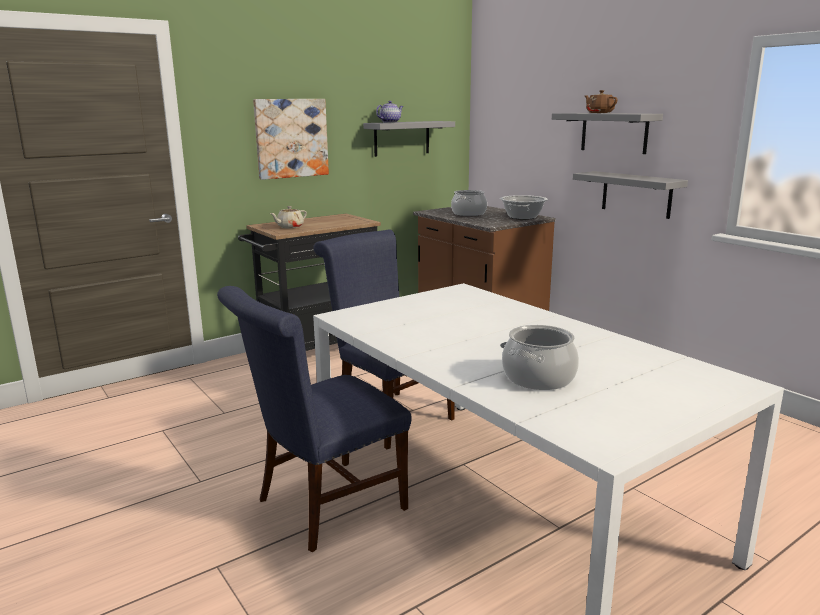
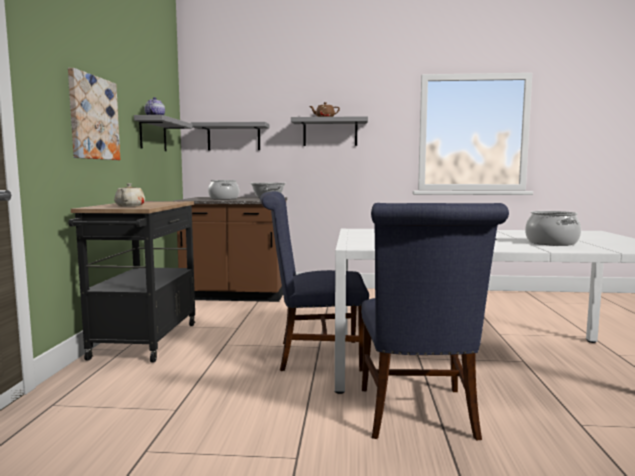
camera: 50 degrees left, 10 degrees down
grey shelf [573,171,688,219] -> grey shelf moved to [191,122,269,150]

